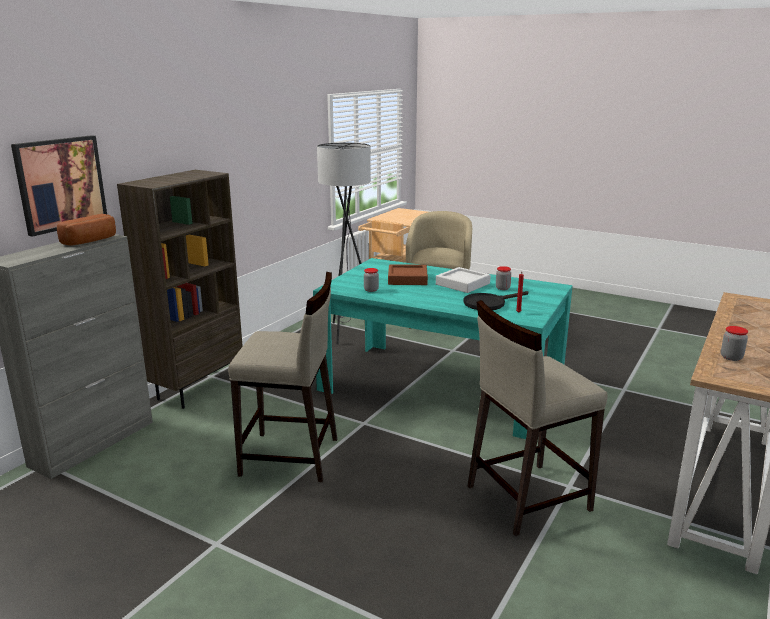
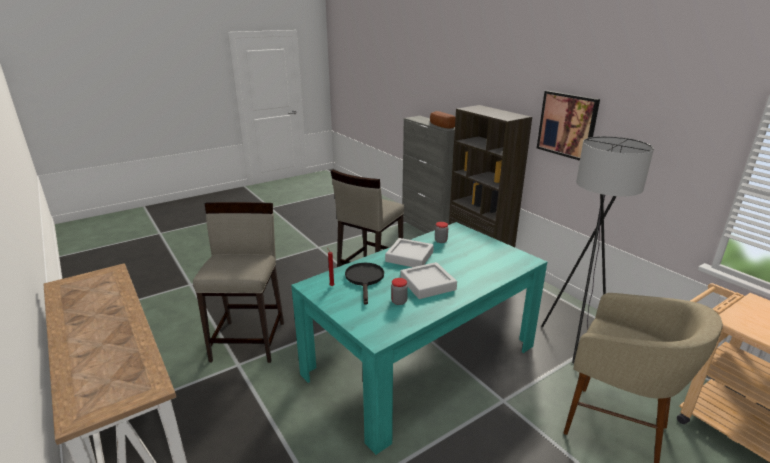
camera: 115 degrees right, 5 degrees up
picture [11,135,107,237] -> picture moved to [537,90,600,161]
brown tray [388,264,428,285] -> none
jar [721,326,748,361] -> none
none -> grey tray [385,238,434,267]

